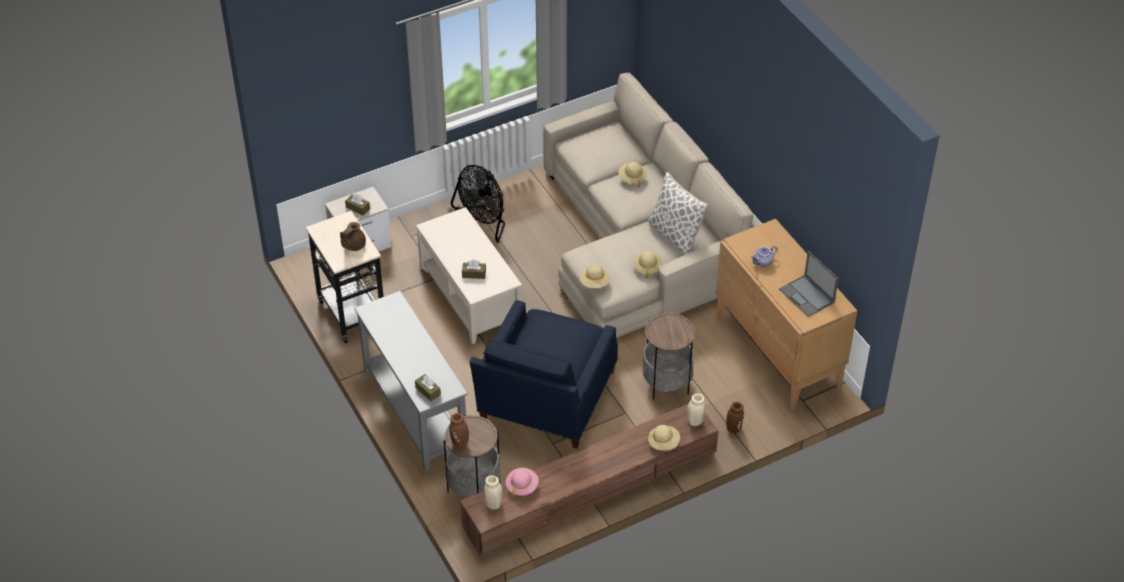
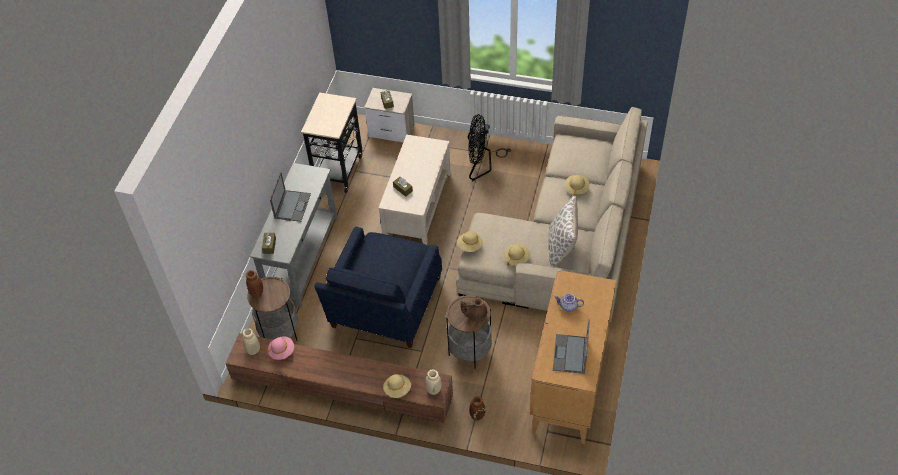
camera: 45 degrees right, 5 degrees up
brown teapot [340,222,366,251] -> brown teapot moved to [461,297,487,322]
blue armchair [470,300,618,449] -> blue armchair turned 45 degrees counterclockwise [314,227,442,348]
none -> laptop [270,172,311,222]

